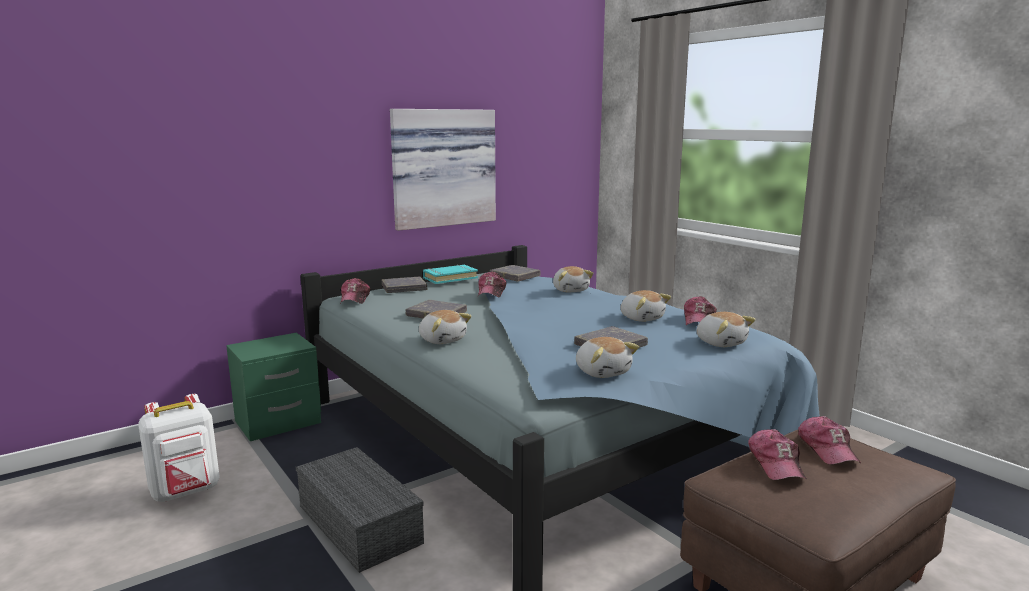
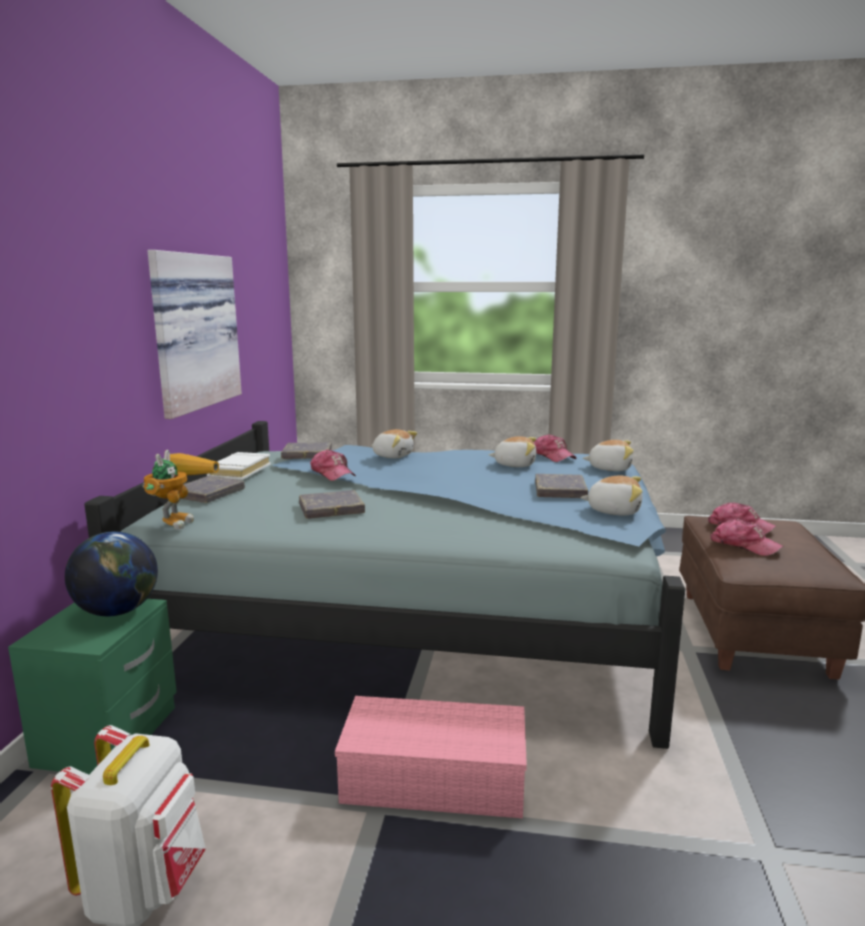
camera: 45 degrees left, 0 degrees up
grey storage box [296,447,424,573] -> pink storage box [335,696,527,818]
cap [341,278,370,304] -> toy robot [142,450,219,530]
plush toy [419,310,472,344] -> none
turquoise book [423,265,478,284] -> white book [207,452,271,480]
none -> globe [65,531,158,616]

